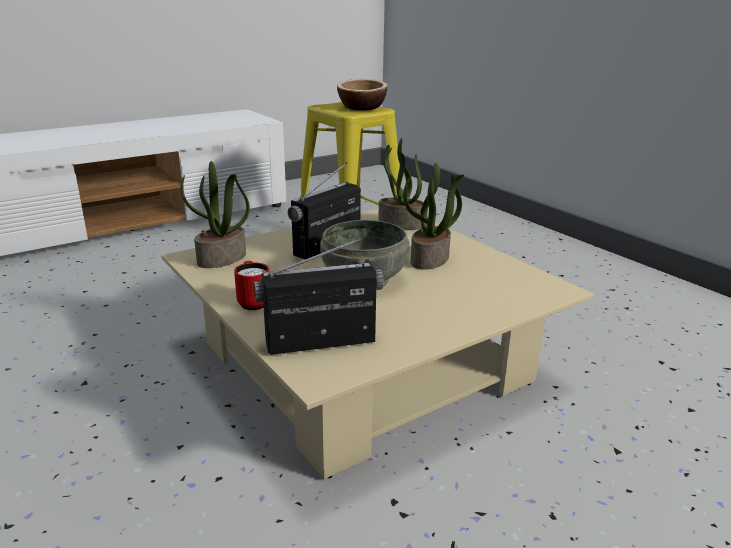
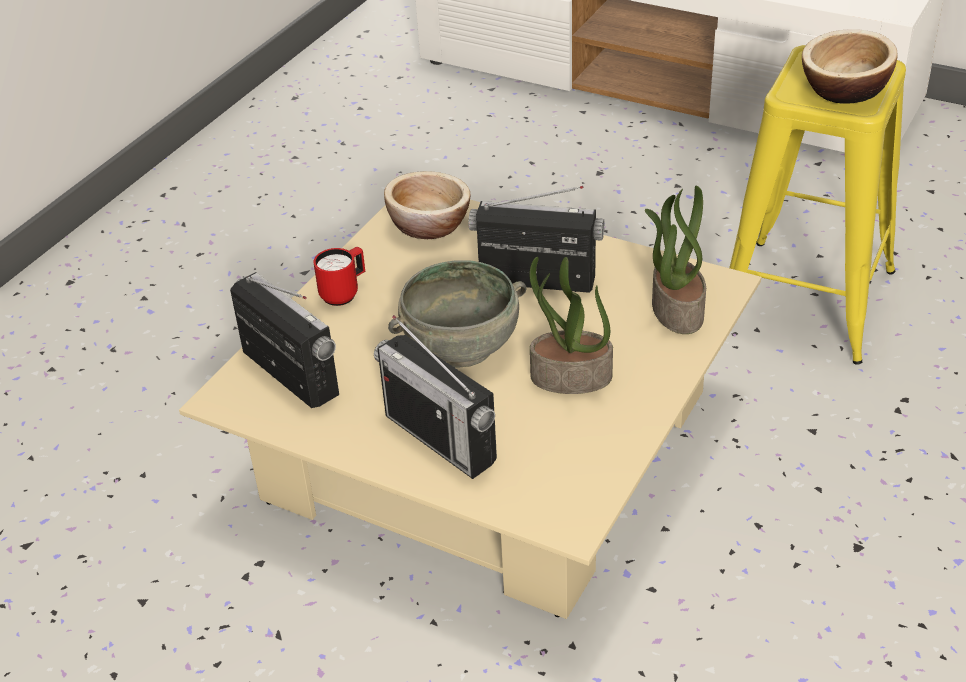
camera: 65 degrees right, 15 degrees up
potted plant [181,161,250,268] -> bowl [384,171,470,239]
none -> radio [374,315,497,479]

